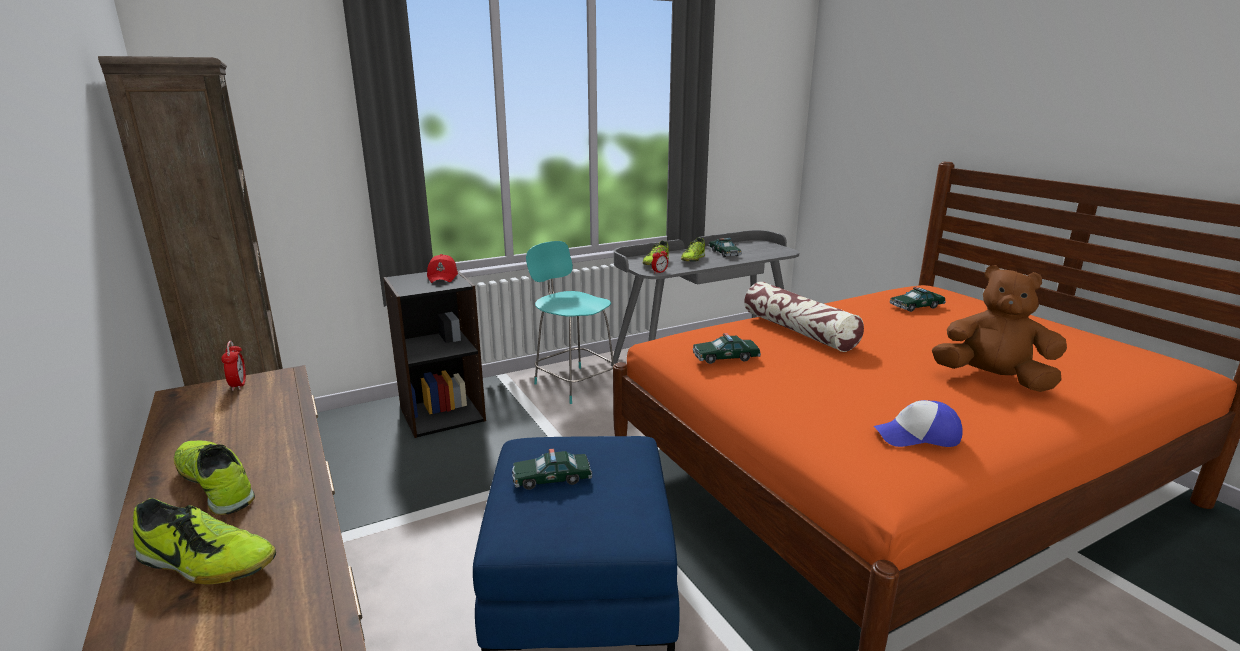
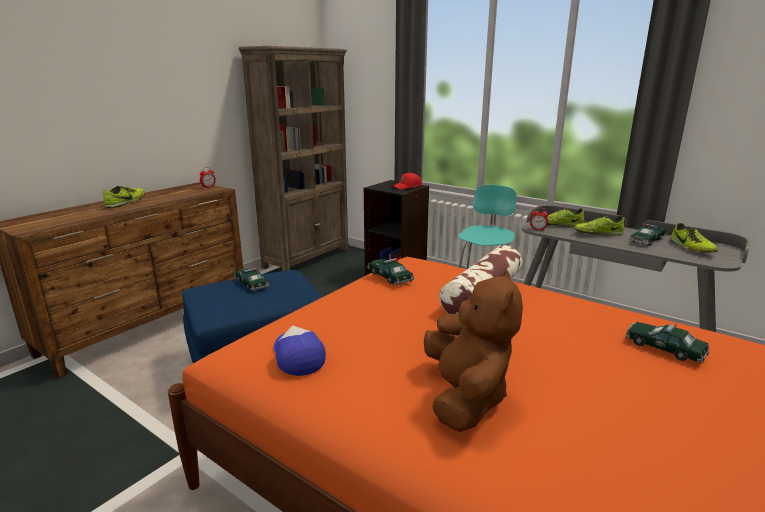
camera: 65 degrees right, 0 degrees up
shoe [133,498,276,584] -> shoe moved to [670,223,718,253]

